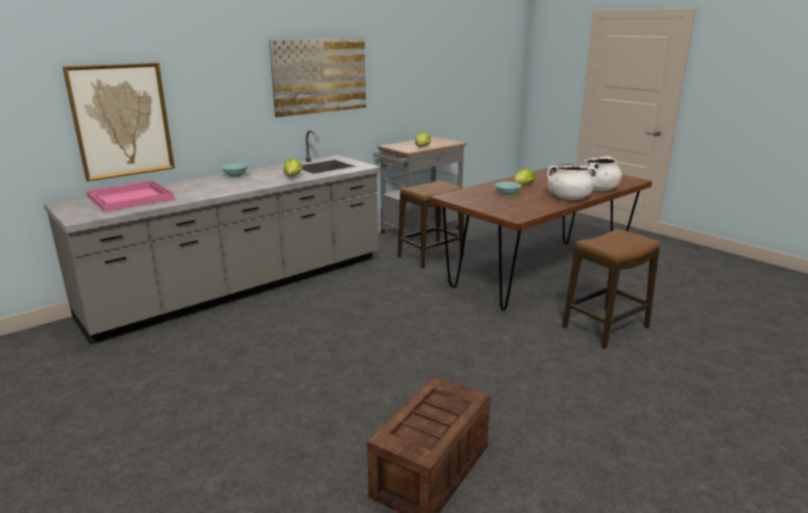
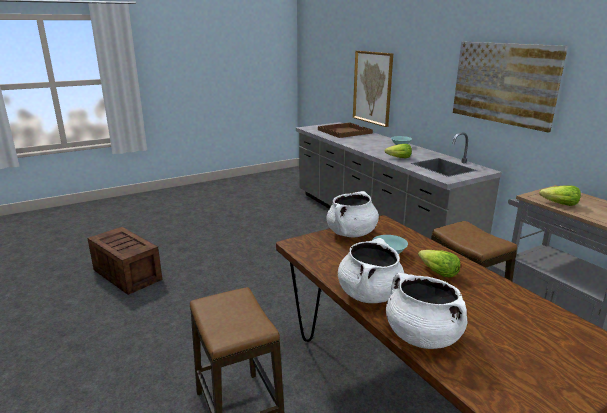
camera: 100 degrees right, 0 degrees up
pink tray [86,180,175,212] -> brown tray [318,123,373,138]
none -> white cooking pot [326,191,379,237]

